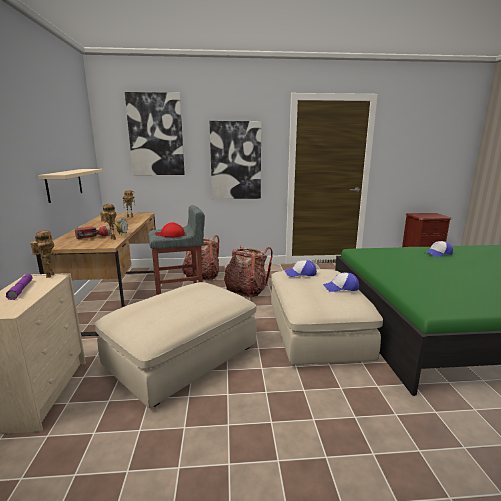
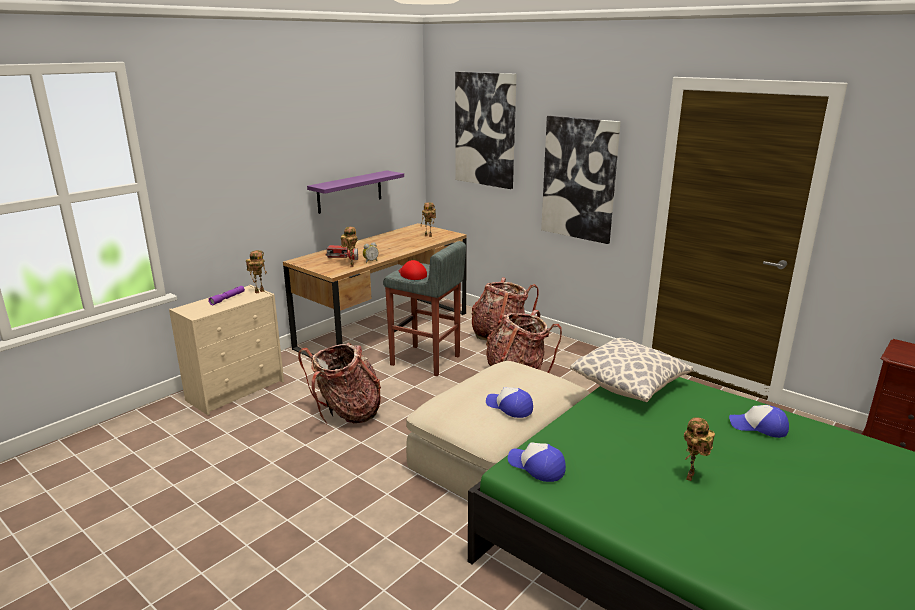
camera: 45 degrees right, 5 degrees up
beige shelf [38,169,103,203] -> purple shelf [307,170,404,214]
beige ottoman [95,282,257,408] -> backpack [298,343,381,424]
cap [285,260,317,277] -> cap moved to [508,442,566,482]
none -> pillow [570,338,693,402]
none -> toy robot [684,417,715,481]

